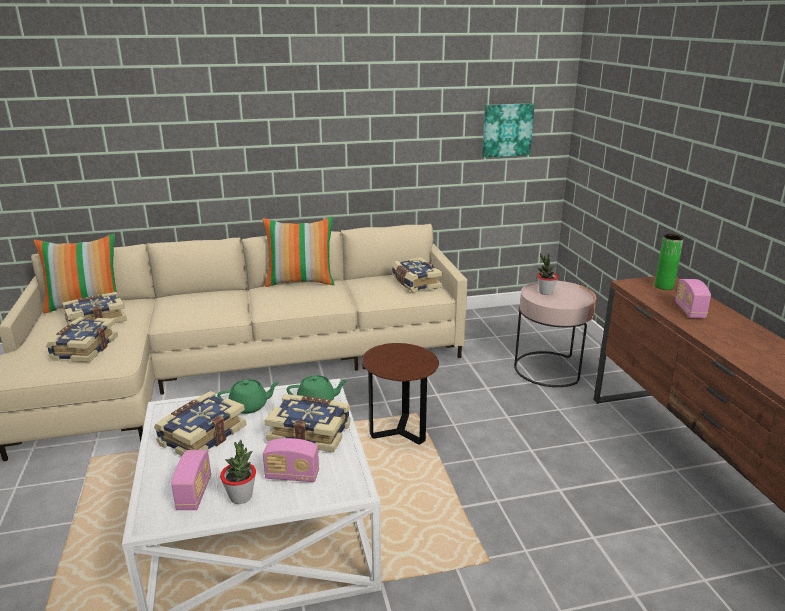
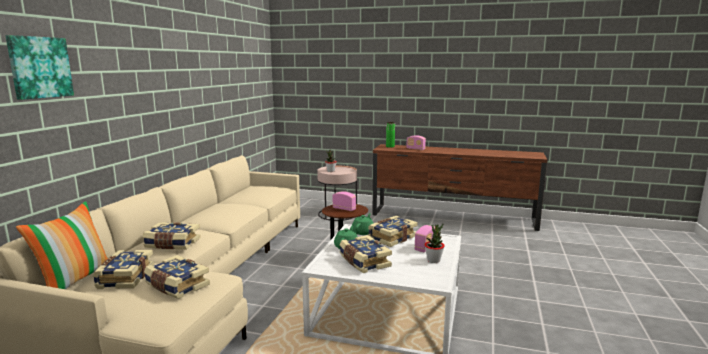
camera: 60 degrees left, 10 degrees down
radio [171,450,211,510] -> radio moved to [332,191,356,211]
pillow [263,217,335,287] -> none
book [392,257,442,292] -> book moved to [143,222,200,249]
picture [482,103,535,157] -> picture moved to [6,35,74,100]

